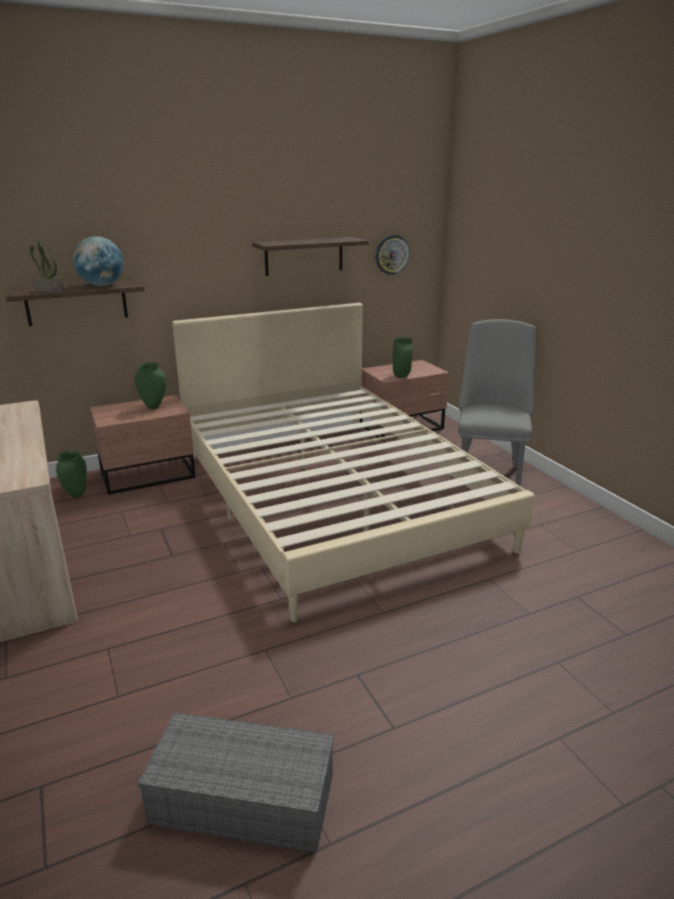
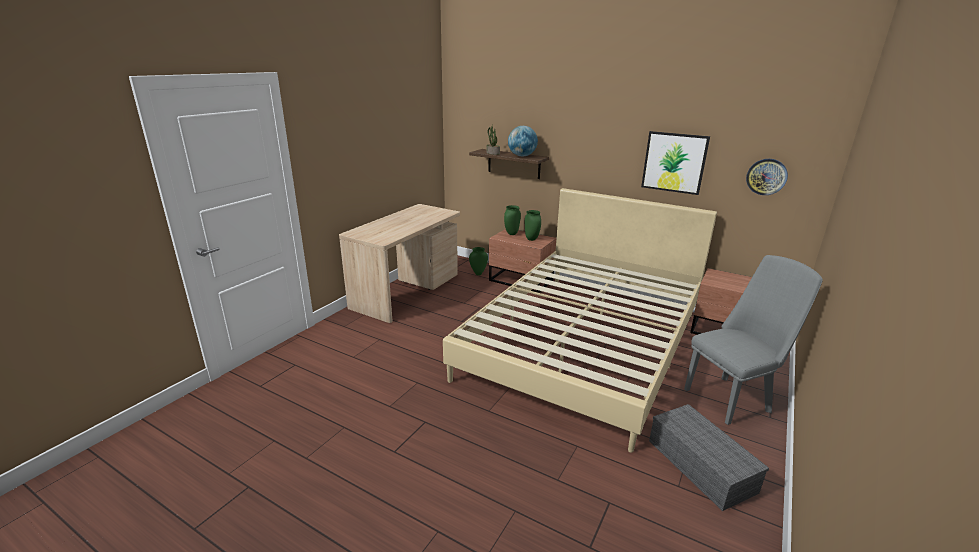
camera: 55 degrees right, 0 degrees up
grey storage box [138,712,334,853] -> grey storage box moved to [649,404,769,511]
shelf [252,237,369,276] -> picture [641,131,710,195]
green vase [393,337,413,378] -> green vase moved to [504,205,521,235]

